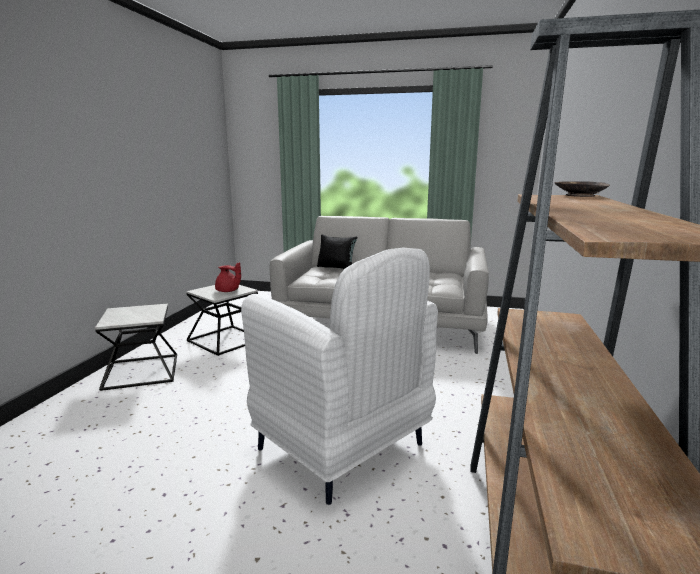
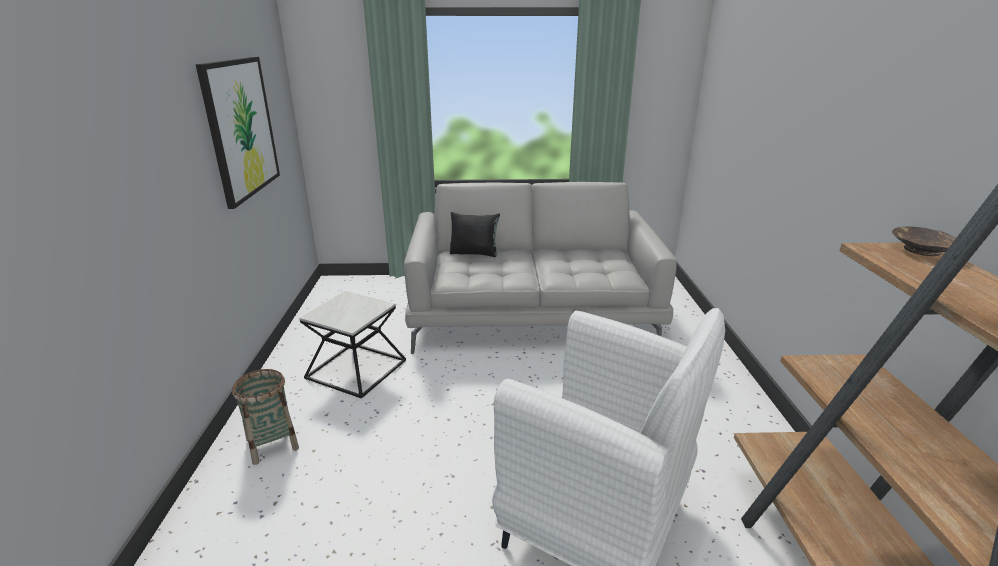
camera: 15 degrees left, 10 degrees up
side table [95,304,177,391] -> basket [232,369,299,465]
red teapot [215,262,241,292] -> none
none -> picture [196,57,280,209]

